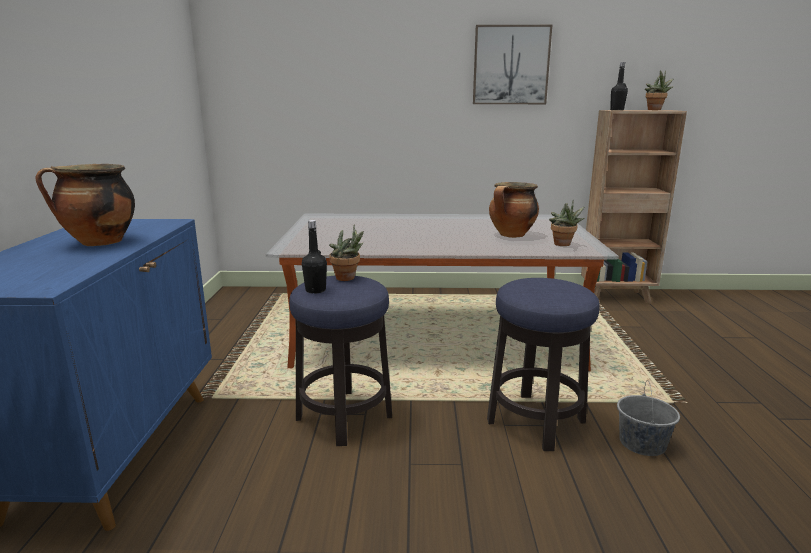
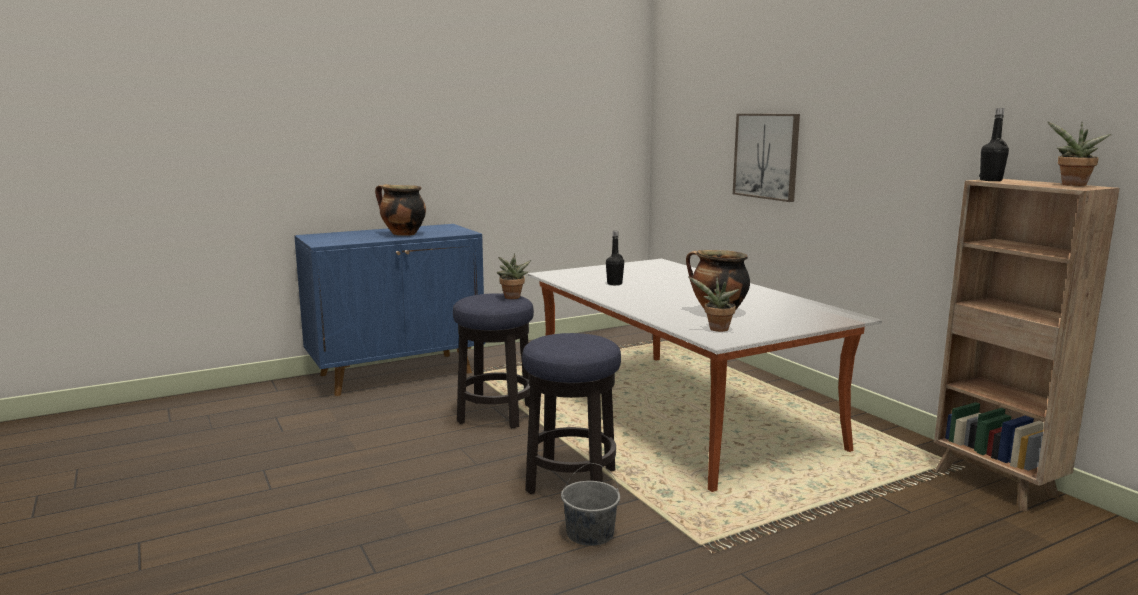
camera: 60 degrees right, 5 degrees down
black bottle [302,220,327,294] -> black bottle moved to [606,231,624,285]
picture [473,25,552,104] -> picture moved to [733,114,800,202]

